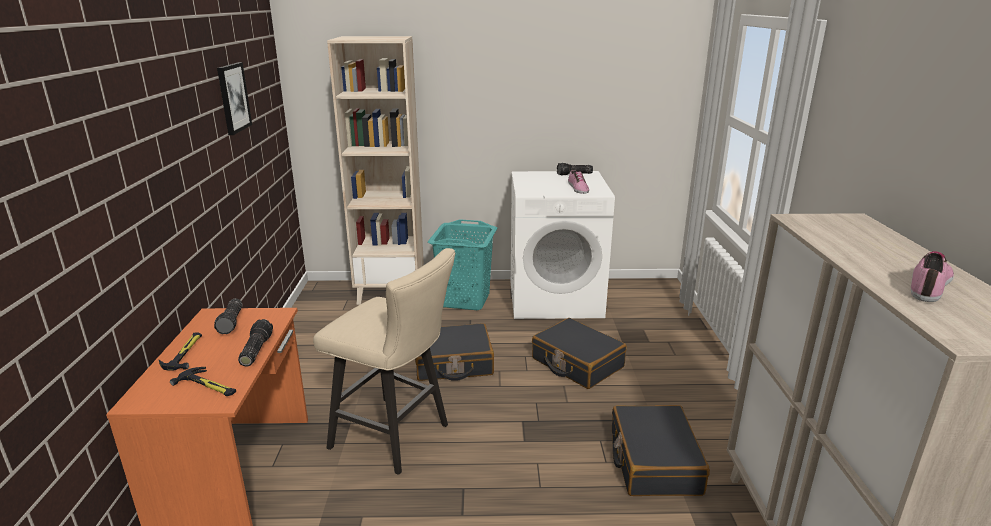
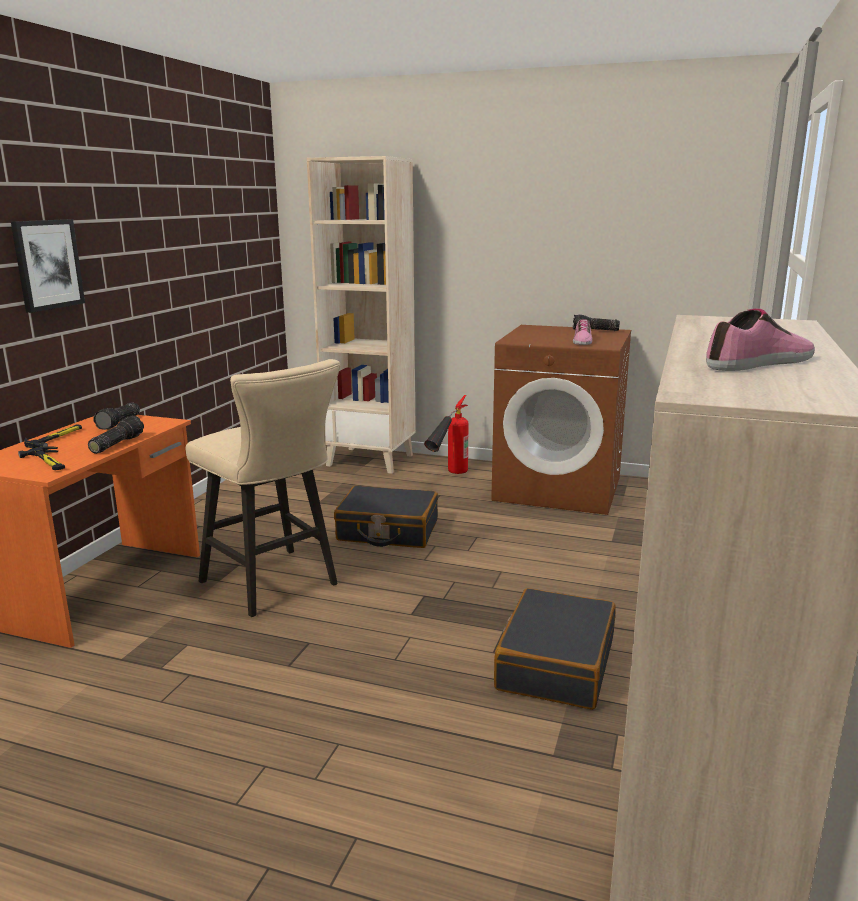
camera: 20 degrees right, 5 degrees down
picture [217,62,252,135] -> picture moved to [11,219,85,313]
turquoise laundry basket [428,219,497,310] -> fire extinguisher [424,395,469,474]
white washing machine [511,171,615,319] -> brown washing machine [491,325,631,515]
black suitcase [532,318,627,389] -> none

